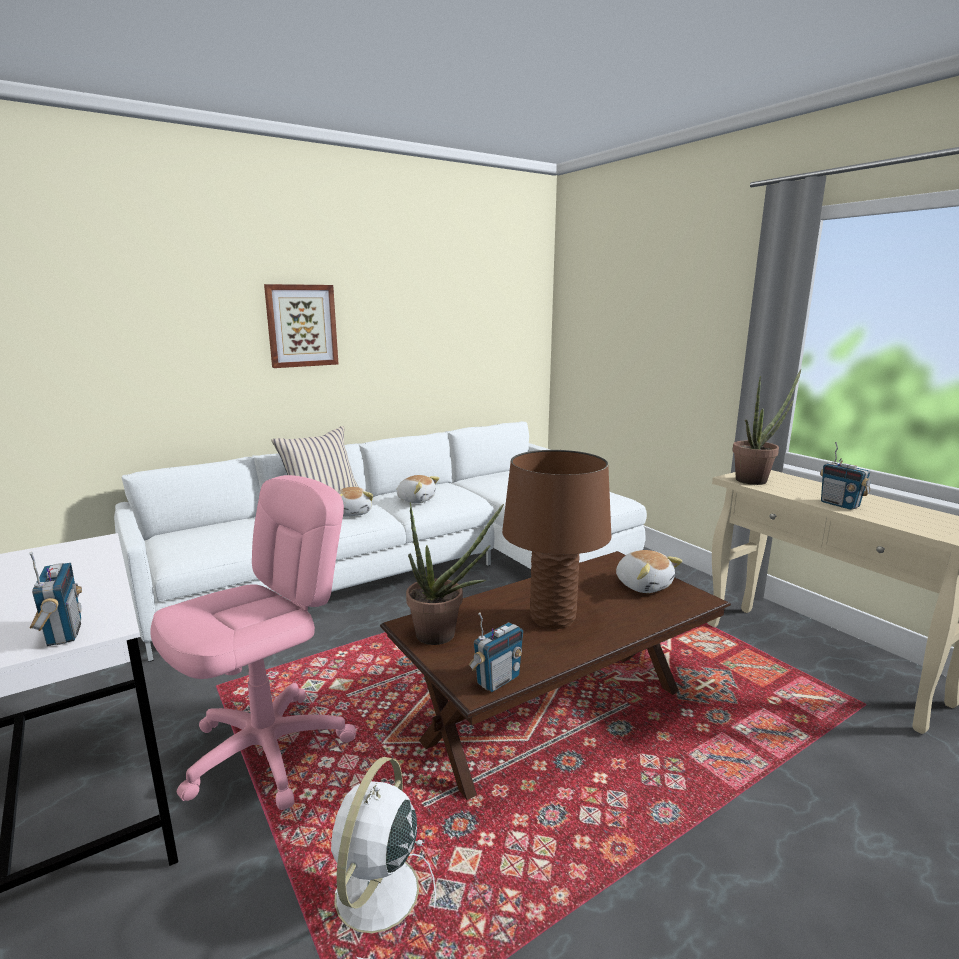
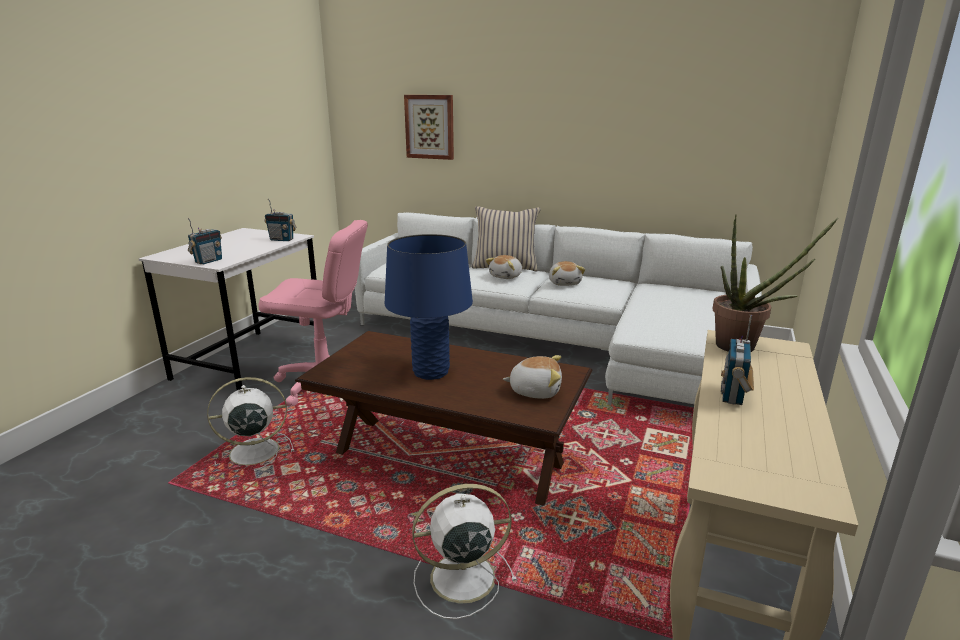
camera: 55 degrees right, 5 degrees up
picture [264,284,338,368] -> picture moved to [404,95,454,160]
potted plant [406,502,504,645] -> none
radio [469,612,523,692] -> radio moved to [264,199,296,241]
brown table lamp [502,450,611,629] -> blue table lamp [385,234,473,380]
plush toy [616,550,682,593] -> plush toy turned 105 degrees counterclockwise [503,355,562,399]
none -> white fan [412,484,517,619]

